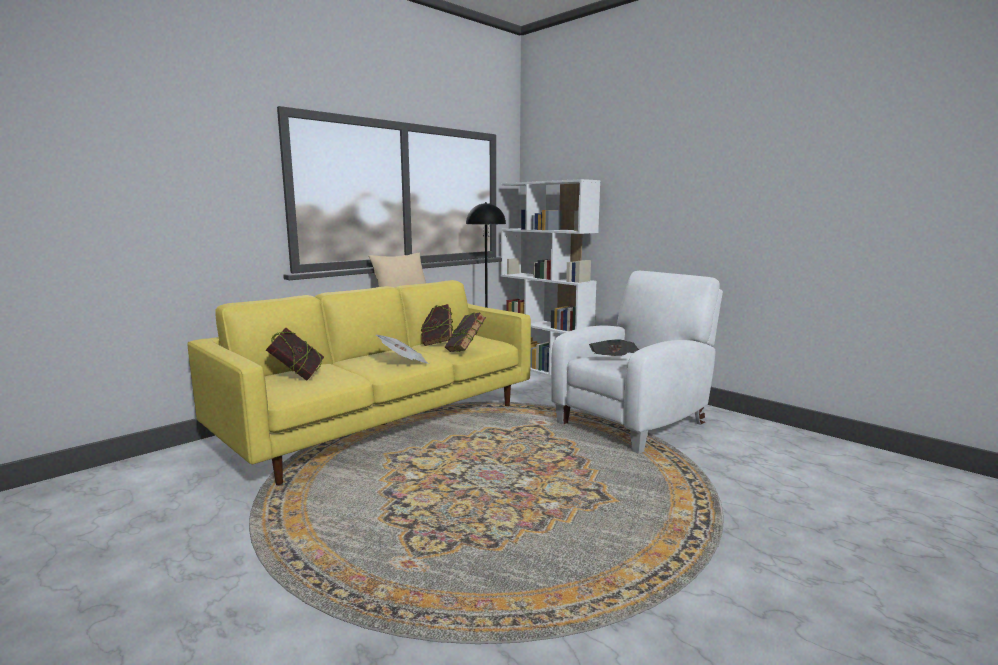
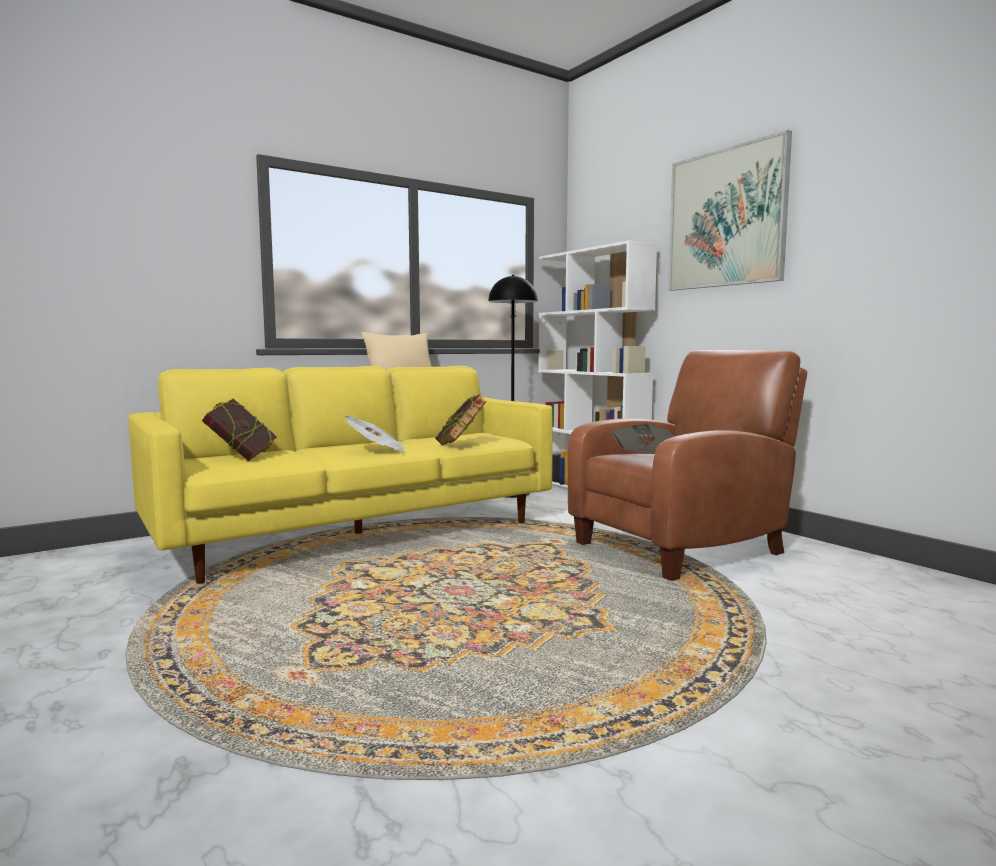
camera: 10 degrees right, 5 degrees down
book [420,304,454,346] -> none
white armchair [551,271,723,454] -> brown armchair [568,350,807,581]
none -> picture [668,130,792,291]

